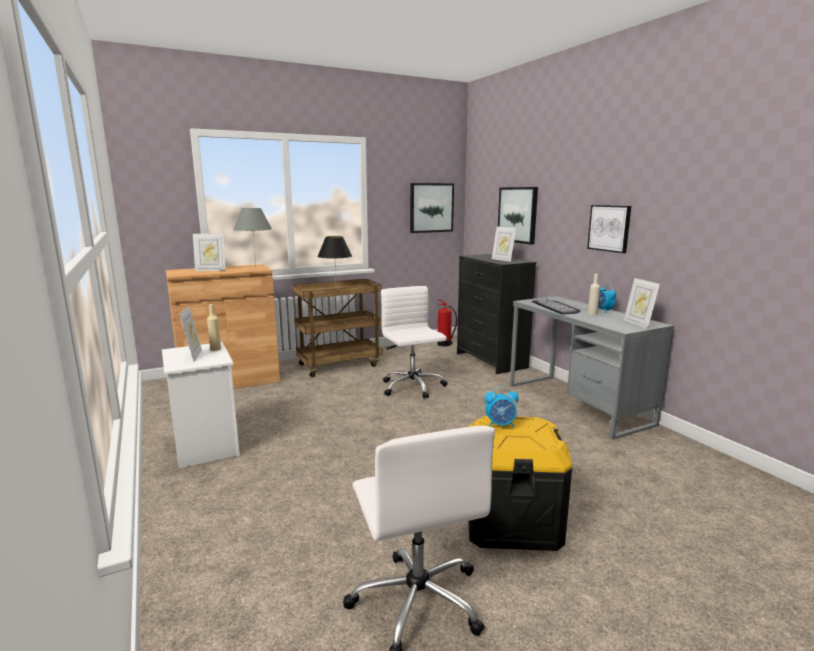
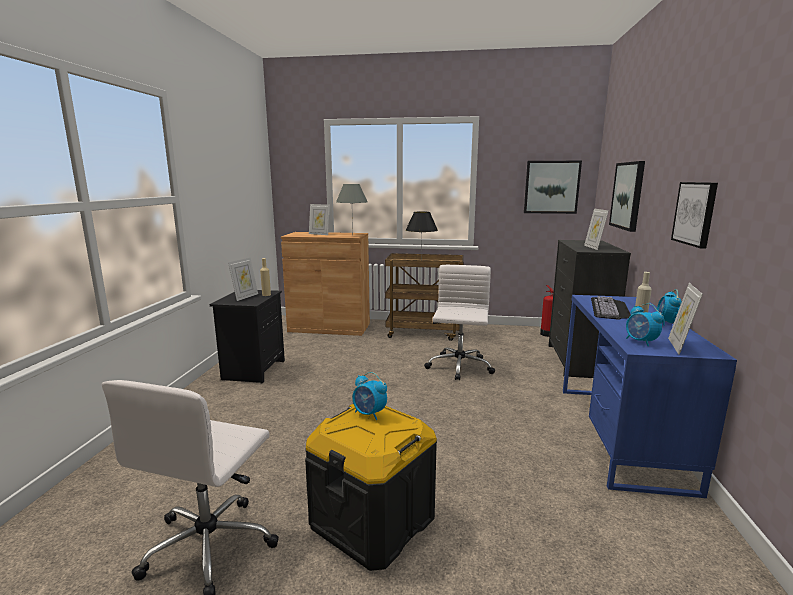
camera: 35 degrees right, 0 degrees up
white nightstand [162,342,240,468] -> black nightstand [210,290,285,384]
grey desk [510,296,674,440] -> blue desk [563,295,737,498]
none -> alarm clock [626,303,664,346]

